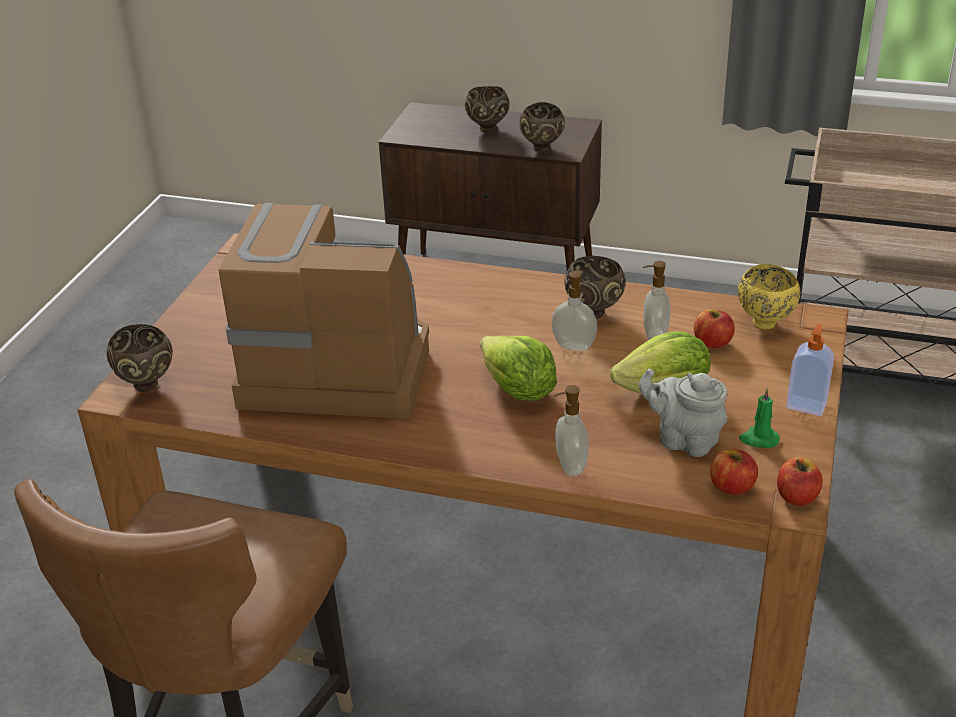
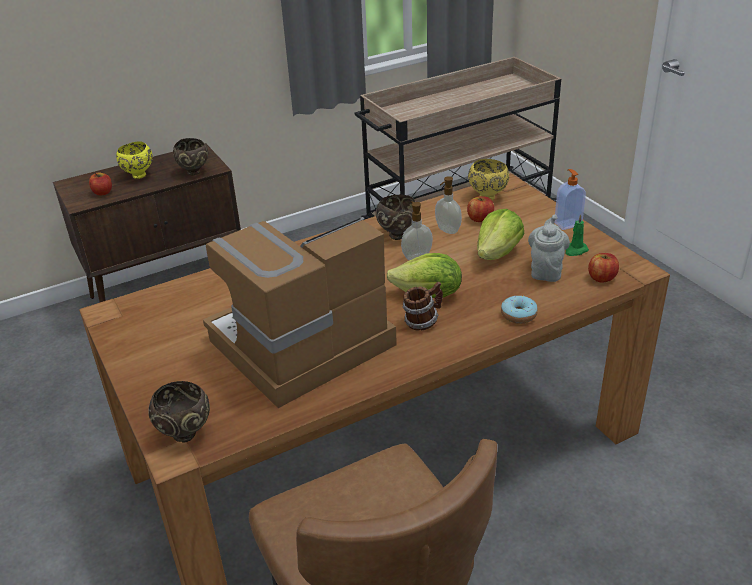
camera: 45 degrees left, 0 degrees up
brown bowl [465,86,510,133] -> yellow bowl [116,141,153,179]
soap dispenser [554,385,589,476] -> donut [501,296,538,324]
grey teapot [638,368,728,457] -> grey teapot turned 120 degrees clockwise [528,215,570,282]
apple [777,457,823,506] -> apple moved to [89,173,112,195]
none -> mug [403,282,443,331]

